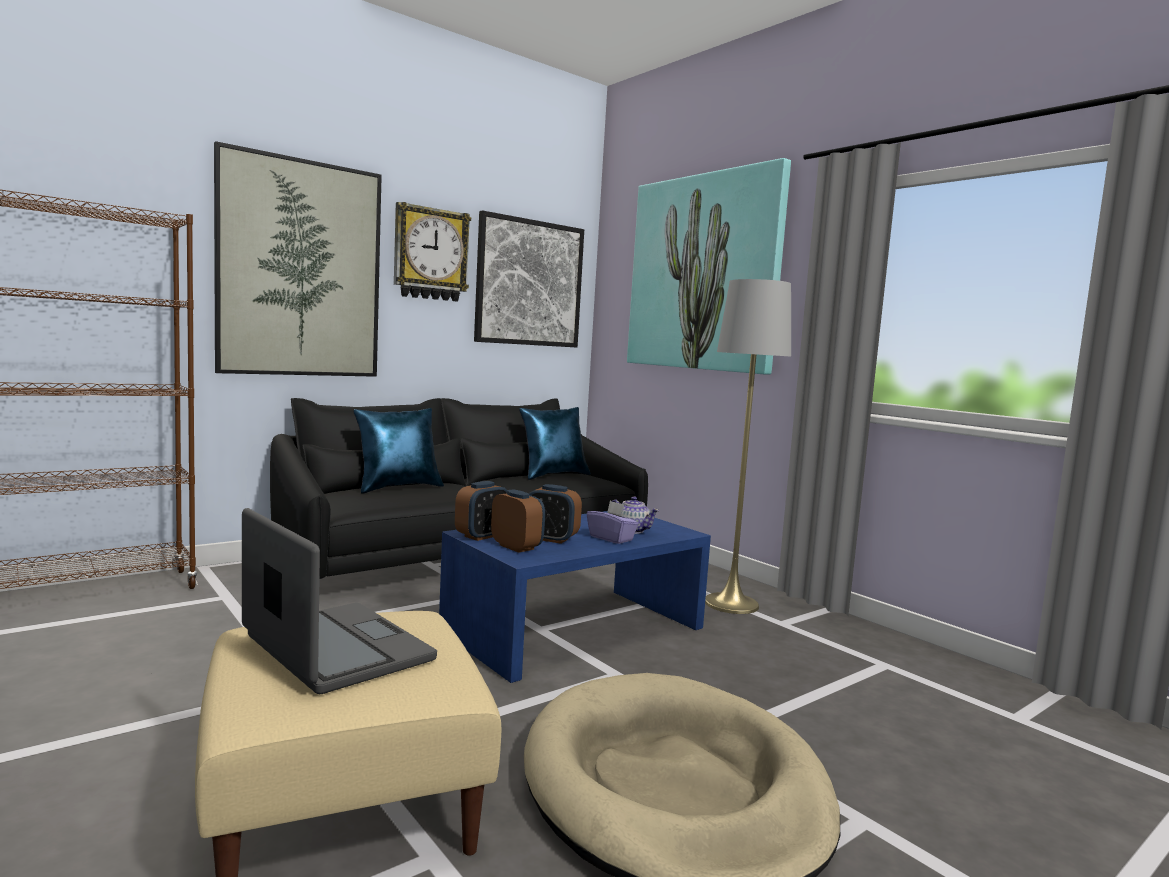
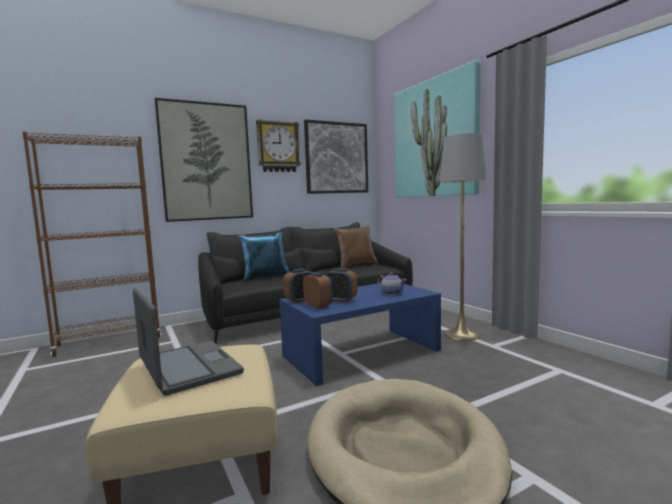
camera: 10 degrees right, 0 degrees up
blue pillow [519,407,591,480] -> brown pillow [334,226,378,268]
purple tissue box [587,501,639,544] -> none

